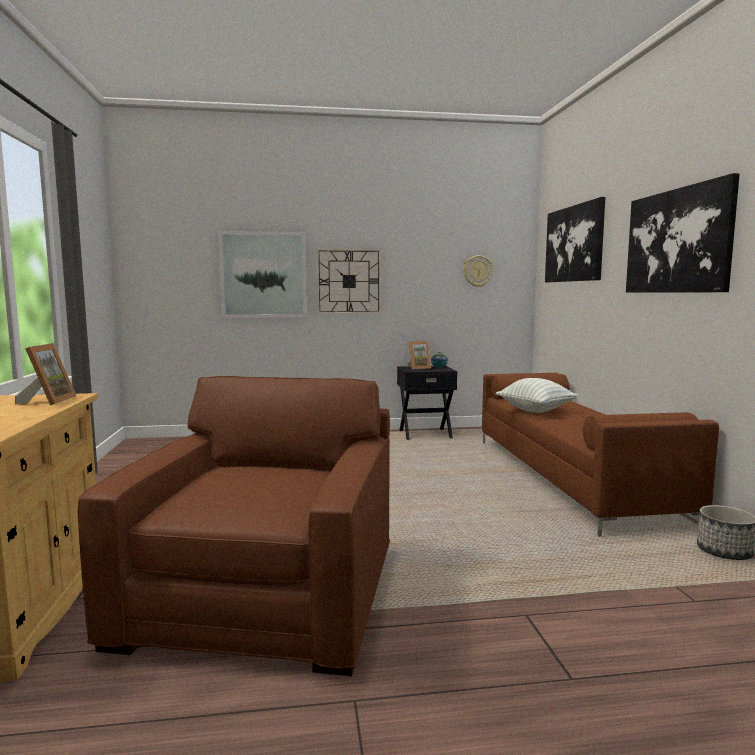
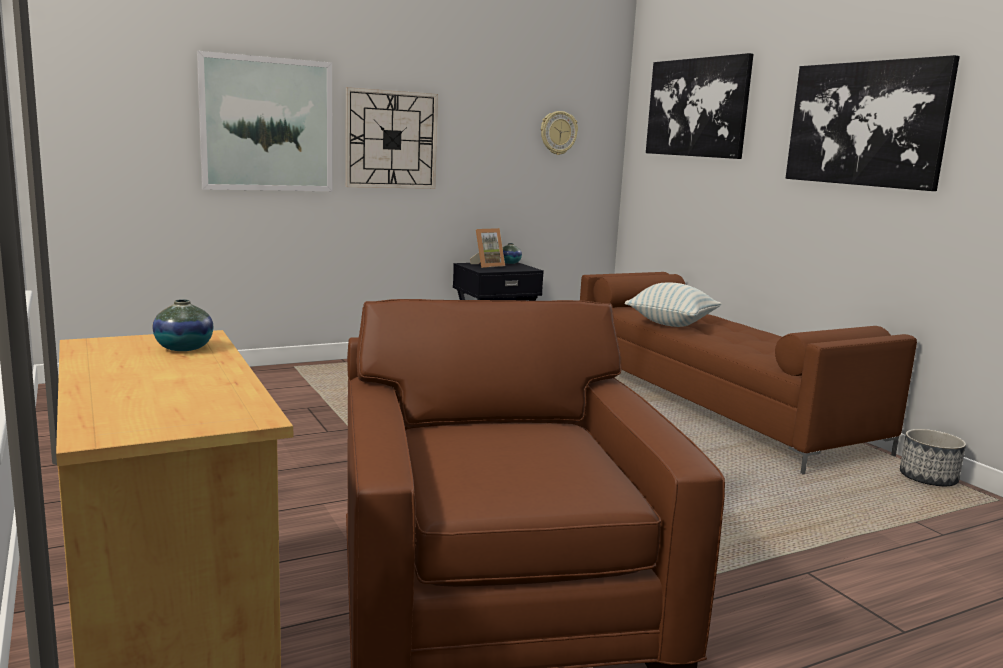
camera: 20 degrees left, 5 degrees up
picture frame [15,343,76,405] -> vase [153,299,214,351]

